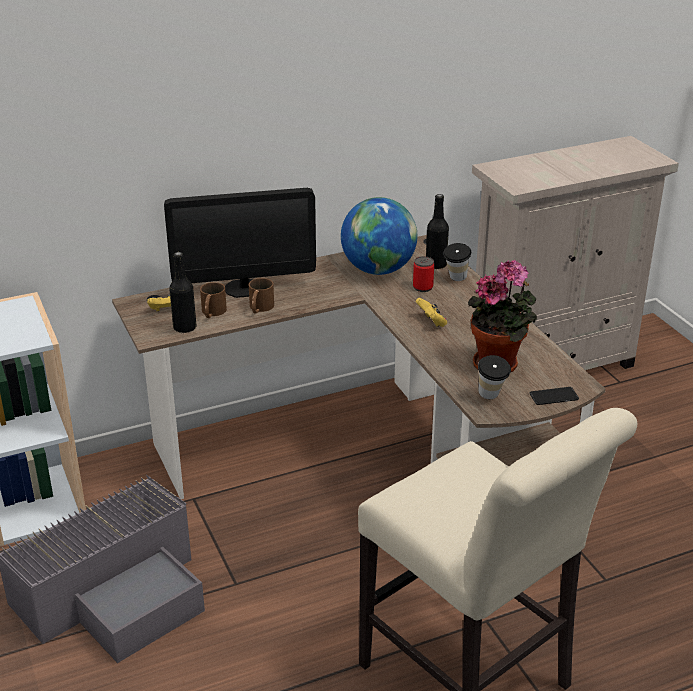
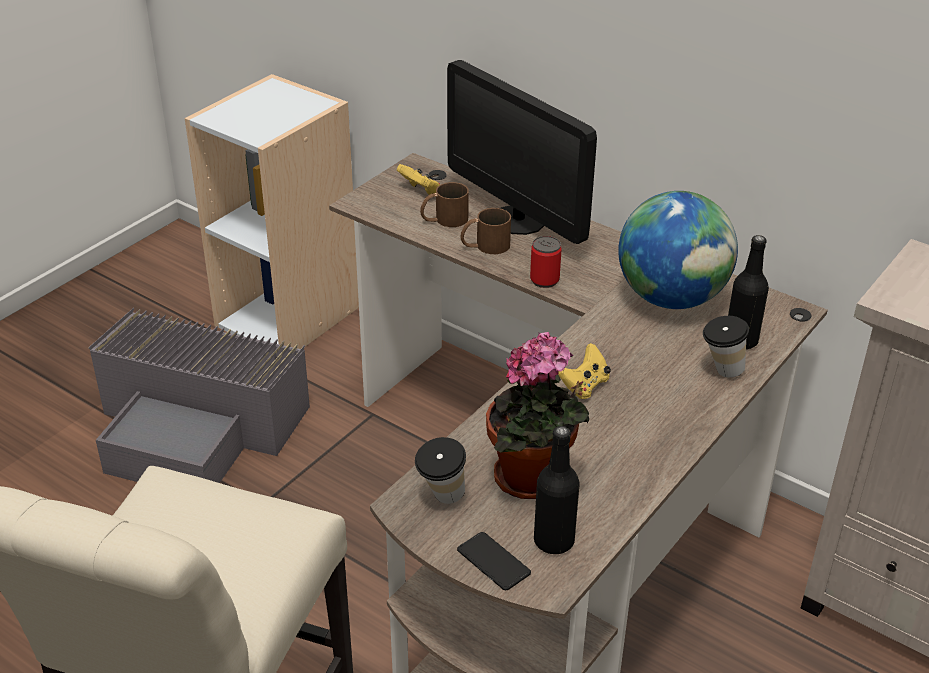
camera: 60 degrees right, 5 degrees up
black bottle [169,252,196,333] -> black bottle moved to [534,426,580,554]
can [413,256,434,292] -> can moved to [530,236,562,288]

